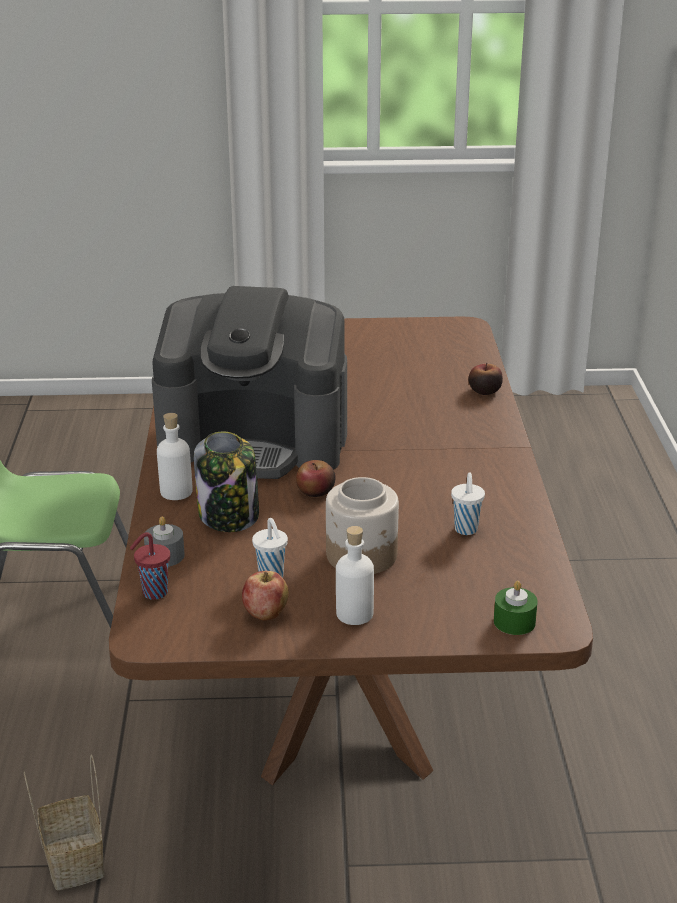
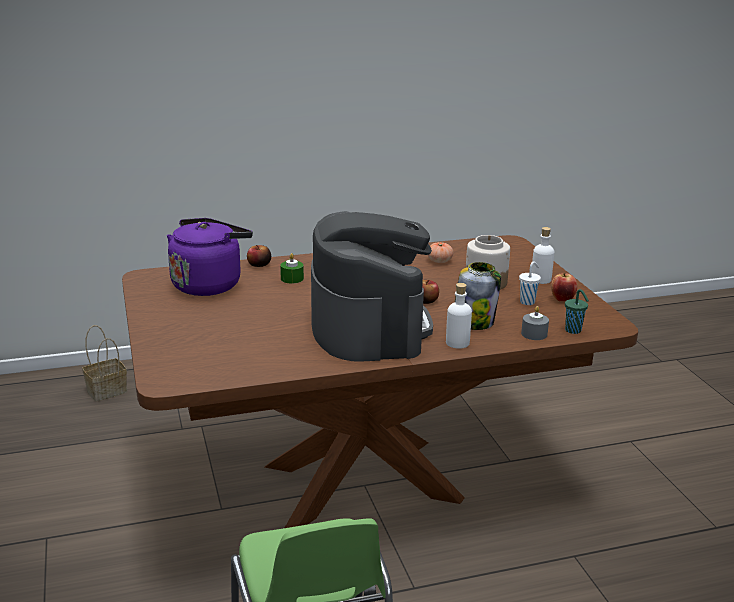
camera: 105 degrees left, 5 degrees down
basket [24,754,105,890] -> basket moved to [82,325,127,401]
red cup [130,532,170,600] -> green cup [565,289,589,334]
white cup [451,473,485,535] -> tomato [428,242,453,263]
green candle [494,581,538,635] -> green candle moved to [280,253,304,284]
none -> purple kettle [167,218,253,296]

